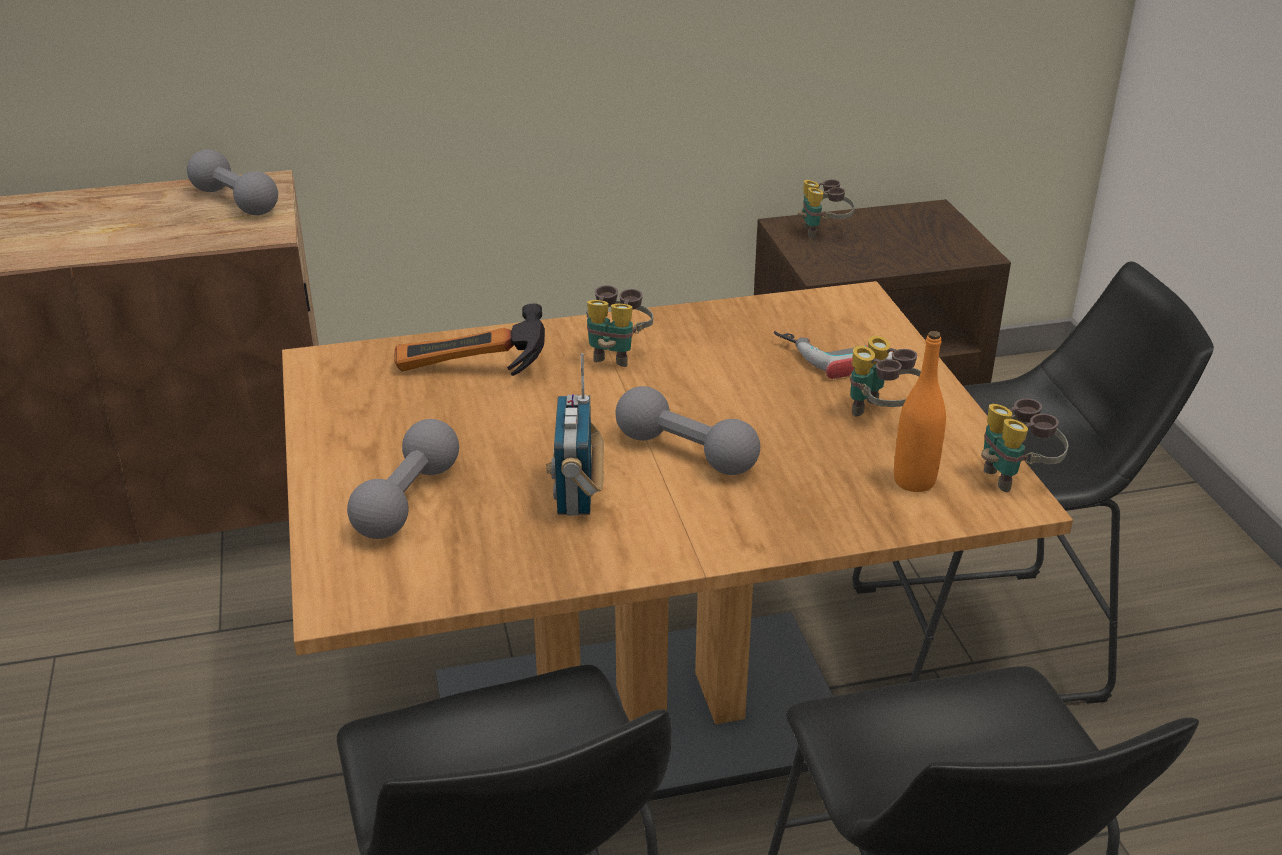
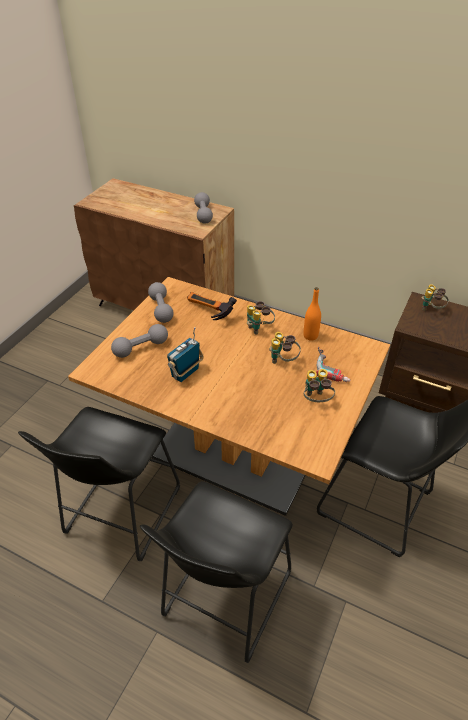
camera: 40 degrees right, 10 degrees up
grey dumbbell [615,386,760,475] -> grey dumbbell moved to [148,282,174,323]
orange bottle [894,331,946,492] -> orange bottle moved to [304,287,321,341]
binoculars [981,398,1068,492] -> binoculars moved to [269,332,301,364]

